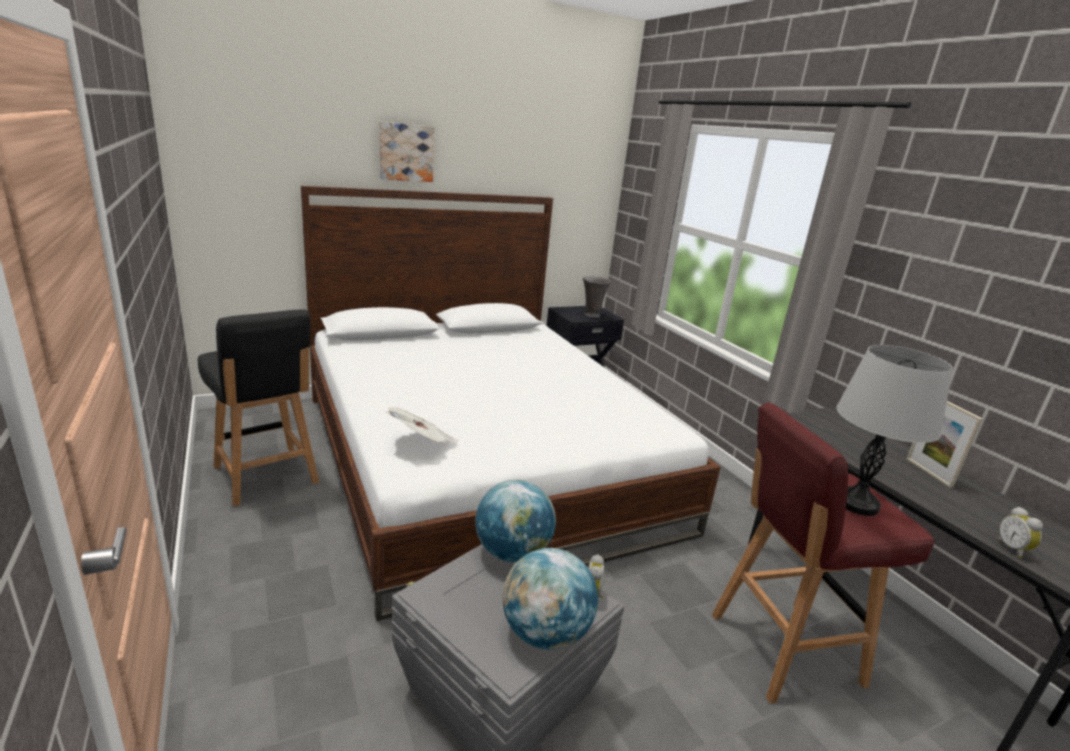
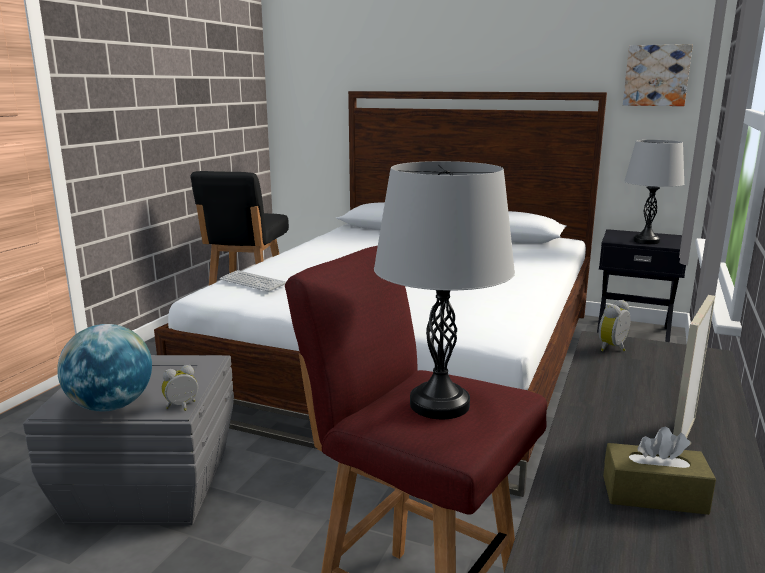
camera: 50 degrees right, 5 degrees down
picture [379,121,434,182] -> picture moved to [623,44,693,106]
newspaper [386,407,459,443] -> keyboard [220,270,286,292]
globe [475,480,556,563] -> none
grey vase [583,276,611,318] -> grey table lamp [624,140,685,244]
alarm clock [997,507,1043,558] -> alarm clock moved to [599,300,631,351]
none -> brown tissue box [603,427,716,515]

